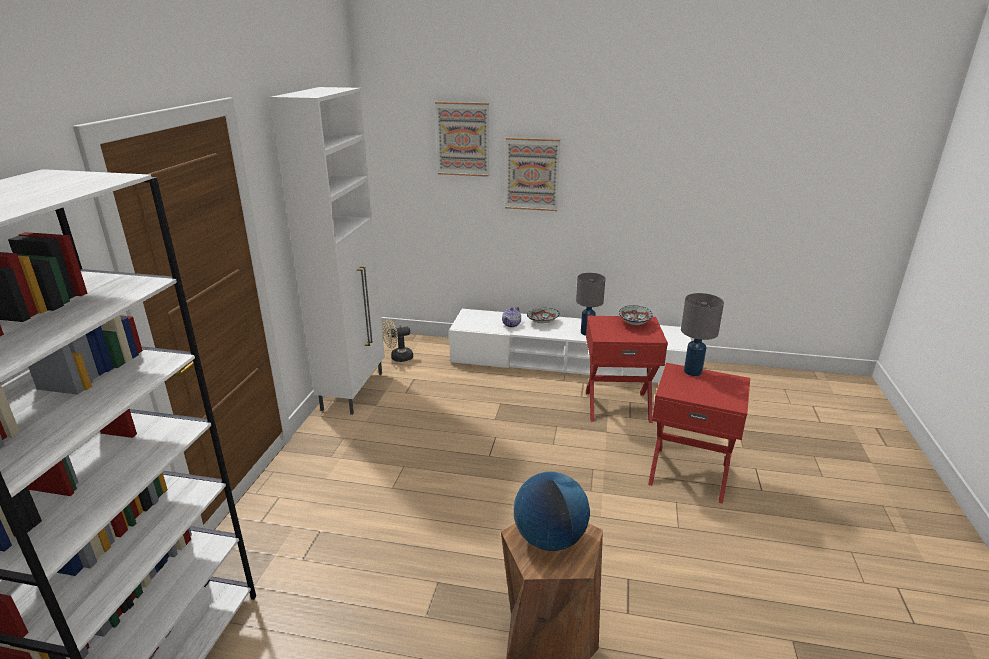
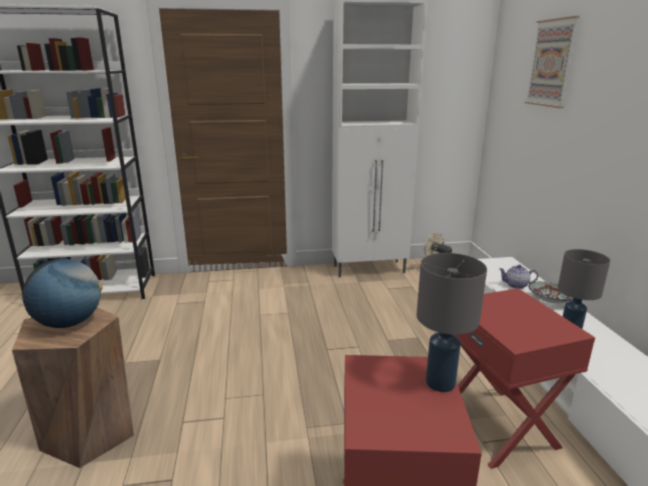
camera: 70 degrees right, 5 degrees down
picture [505,137,560,211] -> none
bowl [619,305,653,325] -> none

